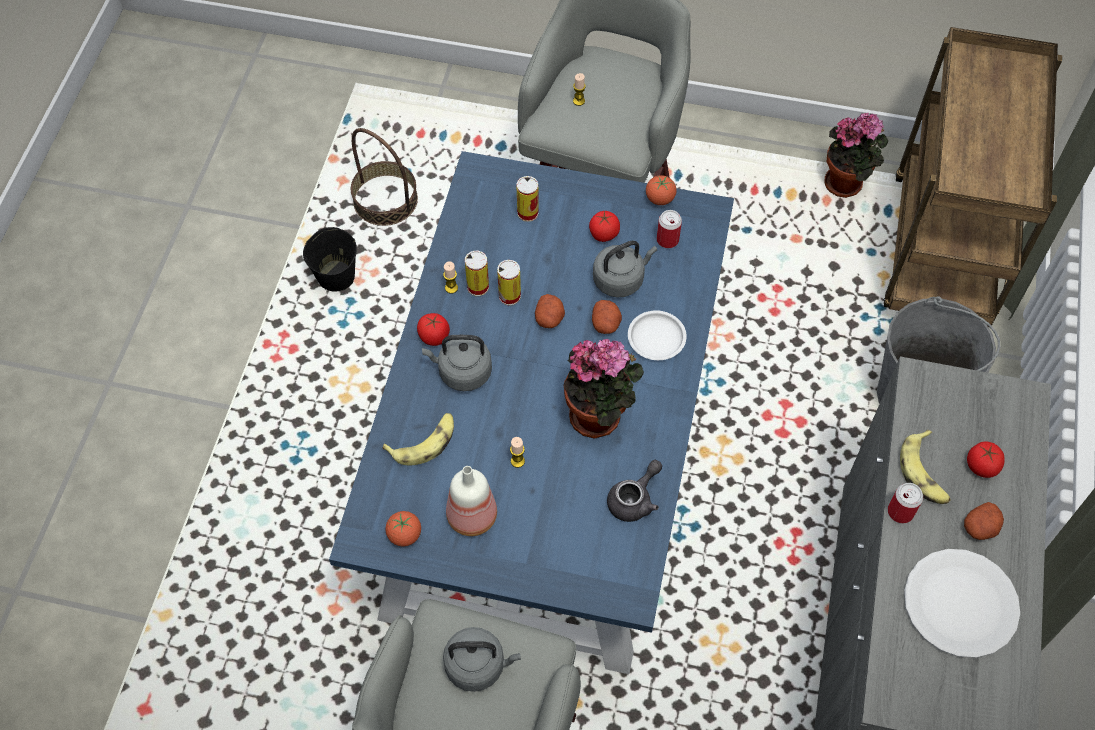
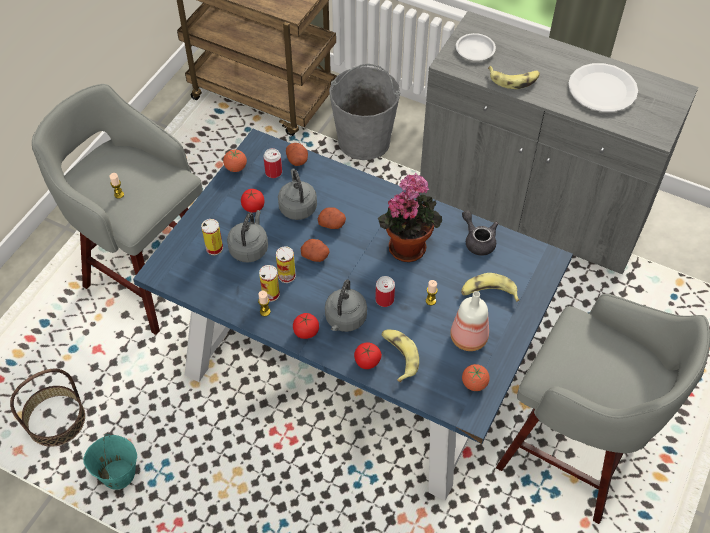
camera: 75 degrees left, 5 degrees down
black bucket [303,227,357,292] -> turquoise bucket [83,434,137,490]
grey kettle [443,627,521,692] -> grey kettle moved to [227,210,268,262]
white plate [628,310,687,360] -> white plate moved to [456,33,496,61]
potted plant [824,113,889,198] -> none
can [888,483,923,523] -> can moved to [375,276,395,307]
potato [964,502,1004,540] -> potato moved to [286,143,308,166]
tomato [967,441,1005,478] -> tomato moved to [354,342,382,369]
none -> banana [461,273,519,302]

